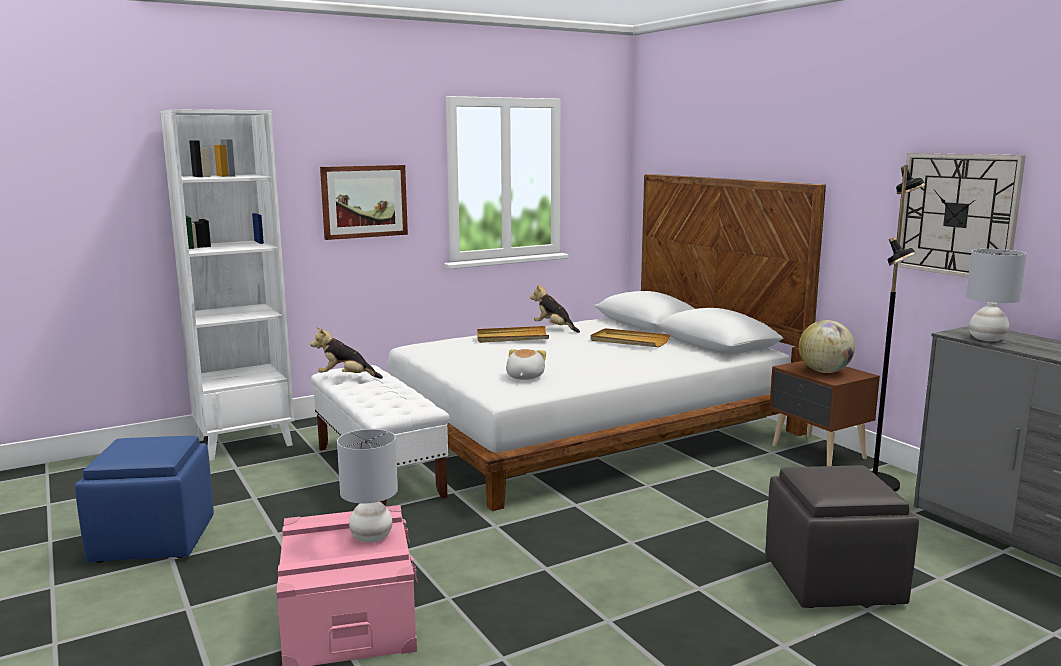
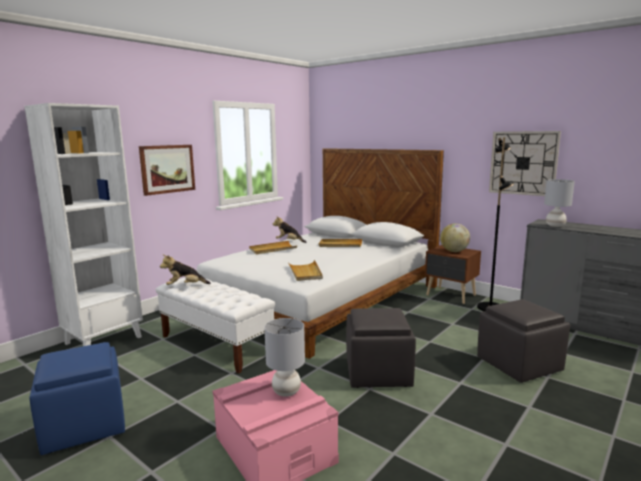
camera: 20 degrees left, 0 degrees up
plush toy [506,349,546,380] -> beige tray [288,260,323,281]
none -> grey ottoman [346,308,416,388]

